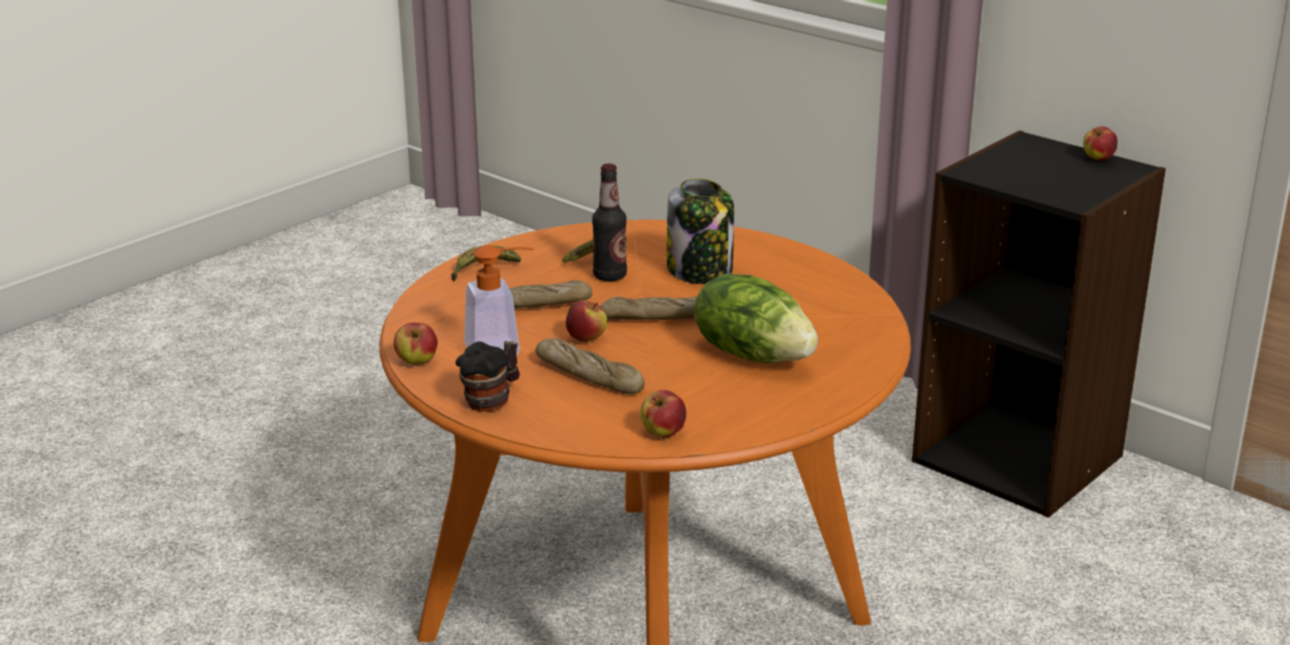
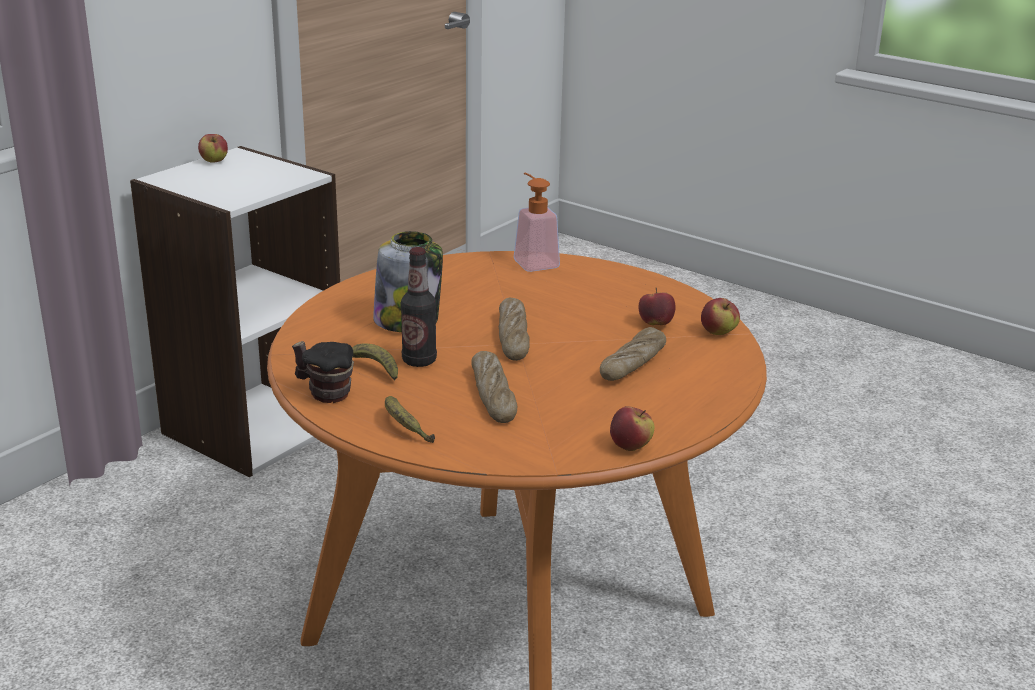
camera: 95 degrees left, 0 degrees up
mug [455,341,520,412] -> mug moved to [292,341,354,403]
soap dispenser [464,245,534,355] -> soap dispenser moved to [514,172,560,272]
apple [566,300,607,342] -> apple moved to [639,288,676,325]
lettuce [694,274,818,363] -> none
black bookcase [912,130,1166,518] -> white bookcase [130,146,340,477]

